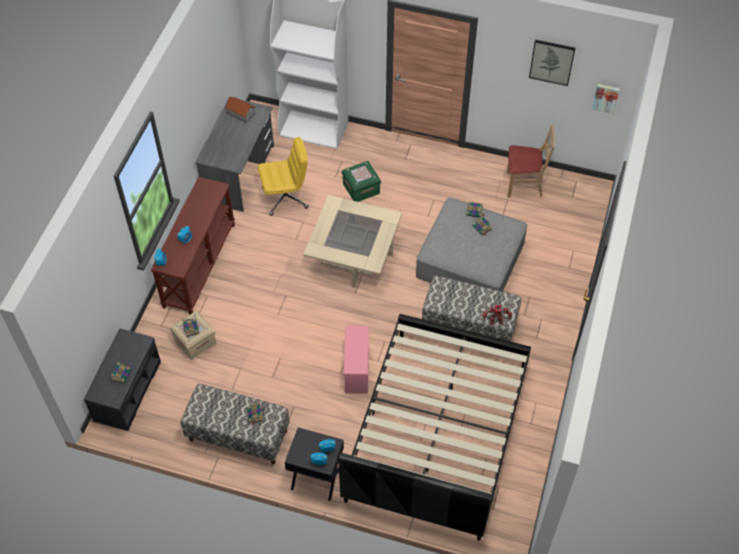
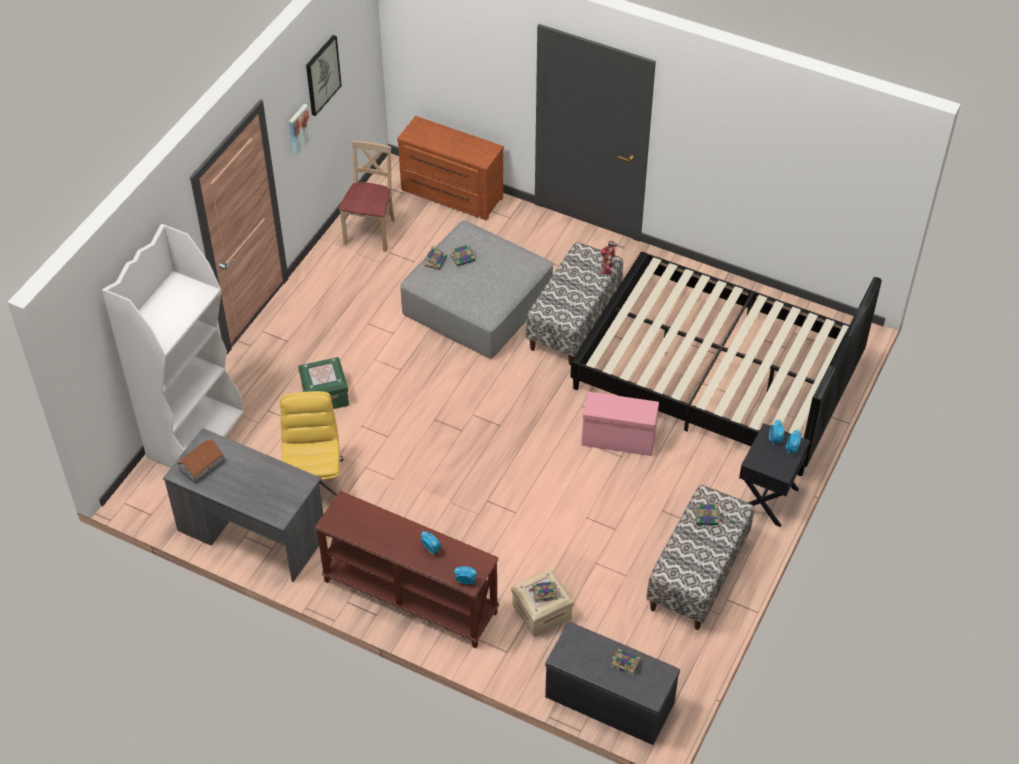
camera: 80 degrees left, 5 degrees down
beige coffee table [303,195,402,289] -> none
picture [592,84,620,114] -> picture moved to [289,104,312,155]
none -> brown dresser [397,116,504,221]

